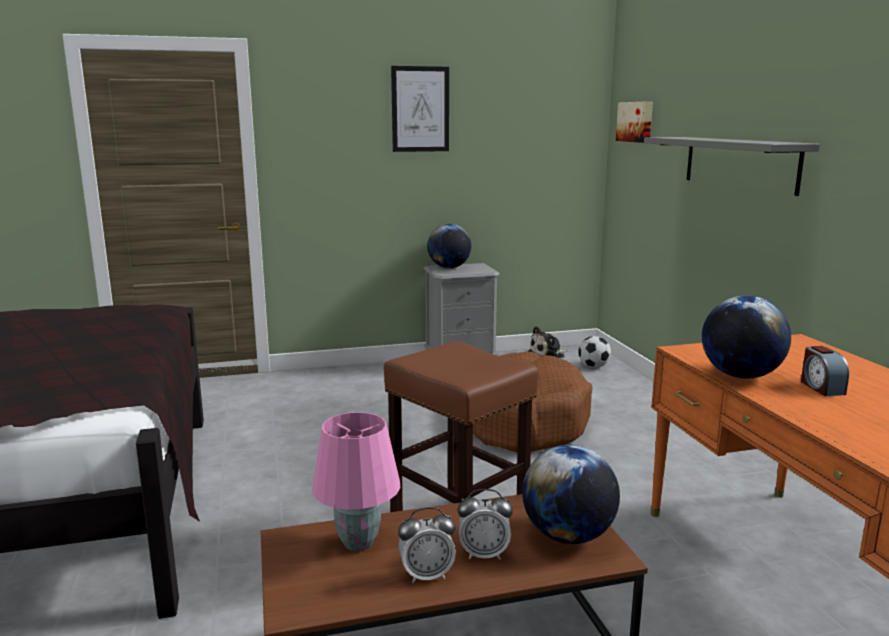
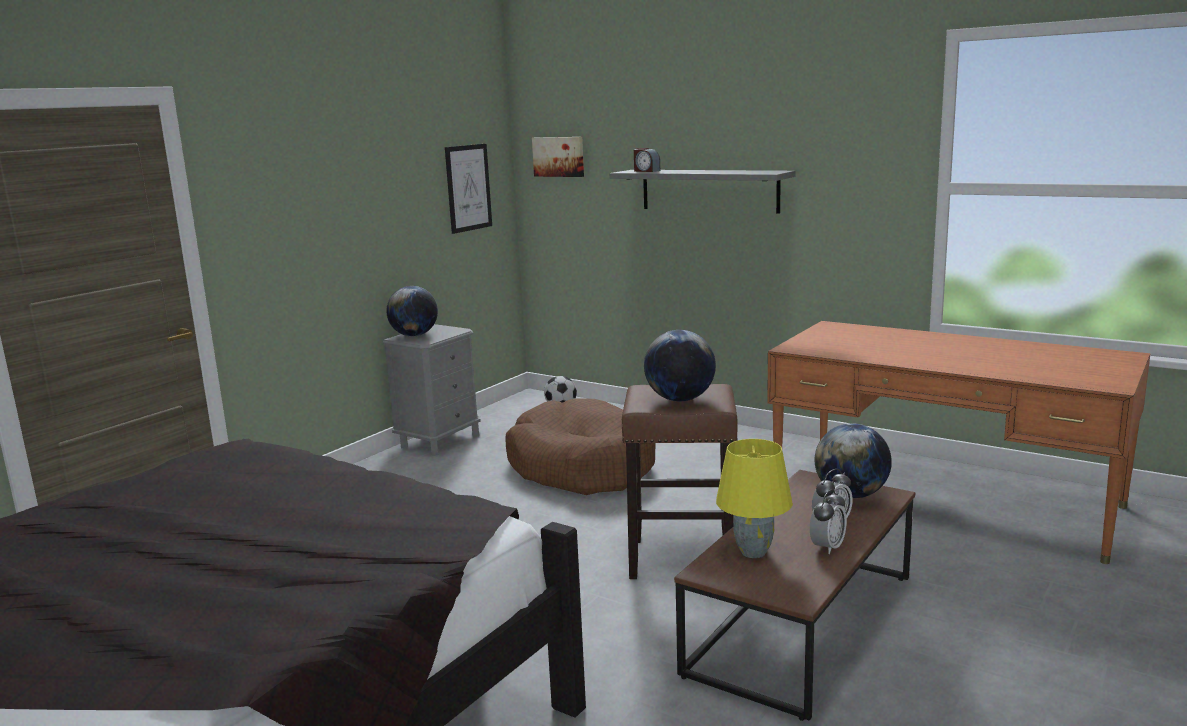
camera: 40 degrees left, 0 degrees up
pink table lamp [312,412,400,552] -> yellow table lamp [716,439,793,558]
picture [391,66,449,152] -> picture moved to [445,144,492,234]
plush toy [528,326,567,358] -> none
globe [702,295,791,379] -> globe moved to [644,330,716,401]
alarm clock [801,346,849,396] -> alarm clock moved to [634,148,660,172]

